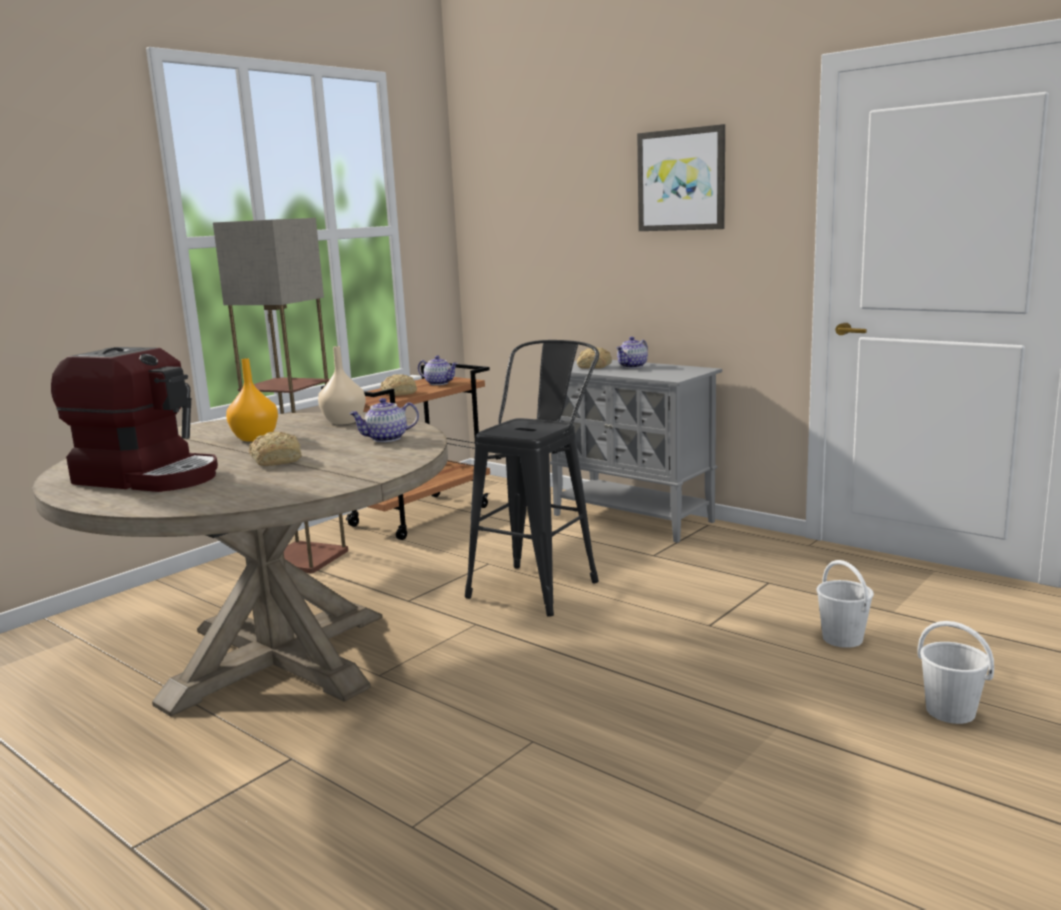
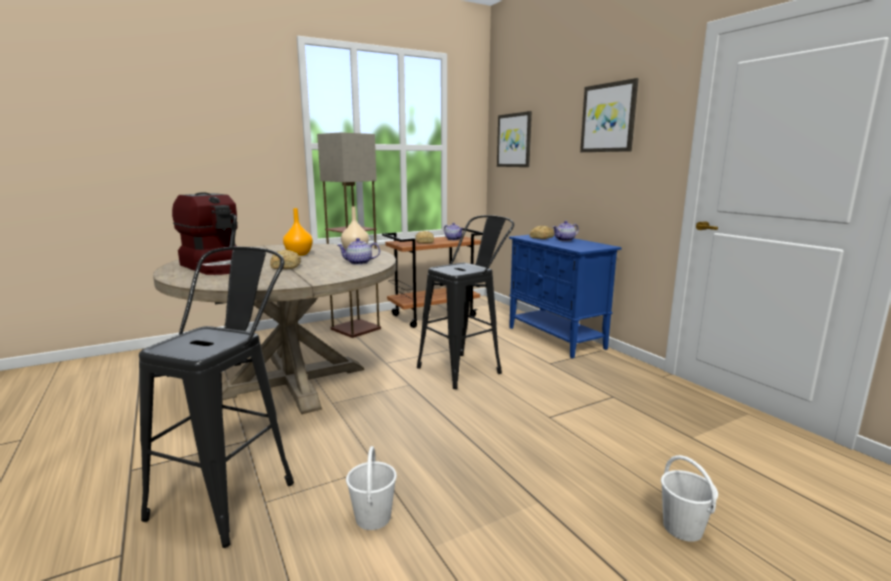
camera: 20 degrees right, 0 degrees up
grey cabinet [550,360,722,543] -> blue cabinet [509,235,622,358]
white bucket [816,560,874,648] -> white bucket moved to [346,446,397,530]
none -> black stool [139,247,294,548]
none -> picture [497,111,532,167]

